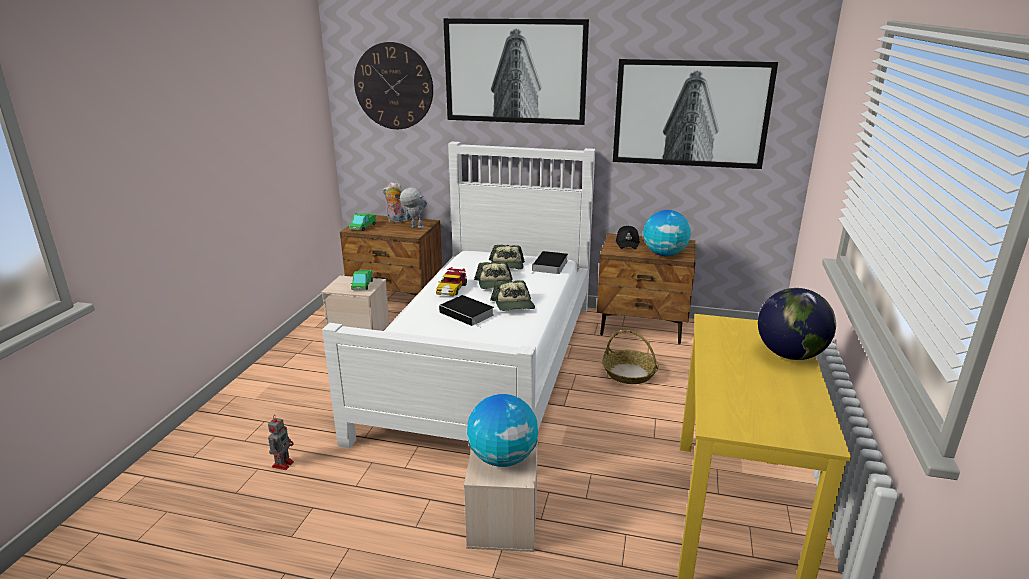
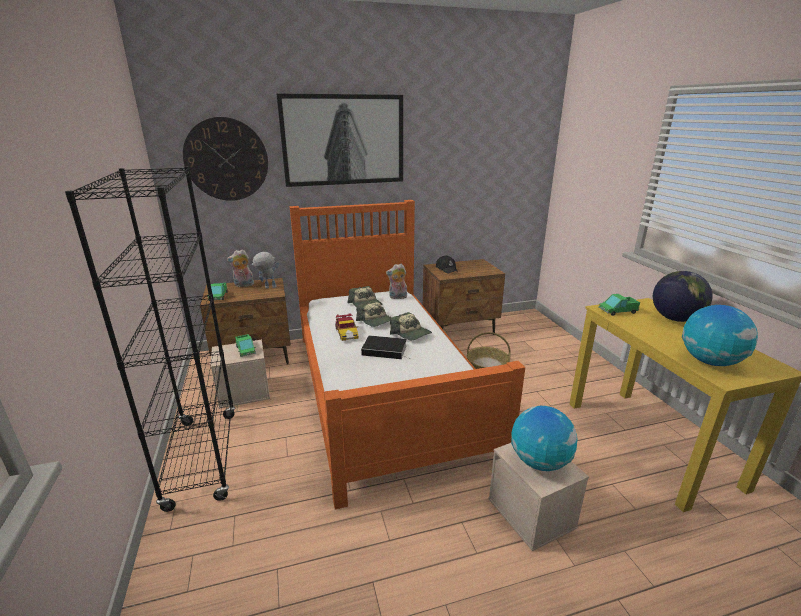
camera: 30 degrees left, 0 degrees up
toy robot [268,415,294,470] -> none
white bed [322,142,595,448] -> orange bed [290,200,525,509]
book [532,251,568,274] -> plush toy [386,264,407,299]
picture [613,59,778,169] -> none
globe [643,210,691,256] -> globe moved to [682,305,758,366]
none -> black bookcase [65,166,235,512]
none -> toy truck [598,294,640,316]

